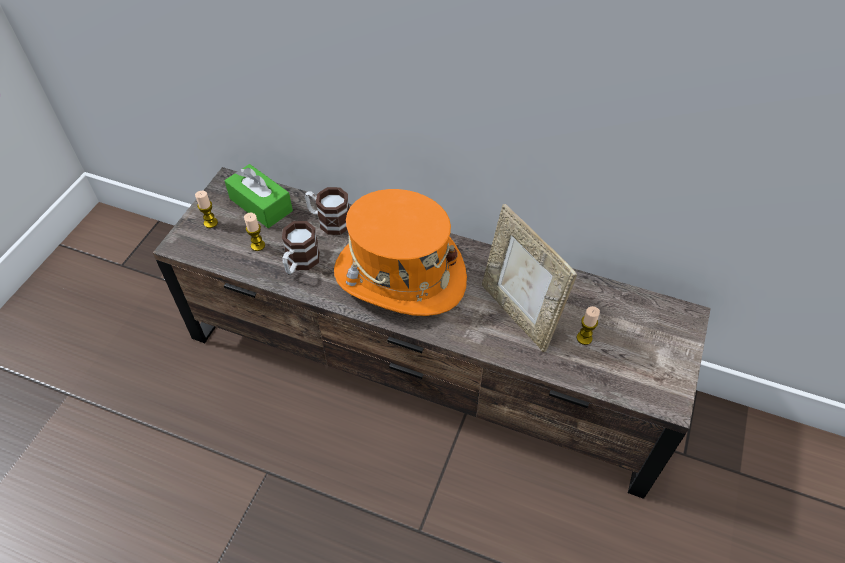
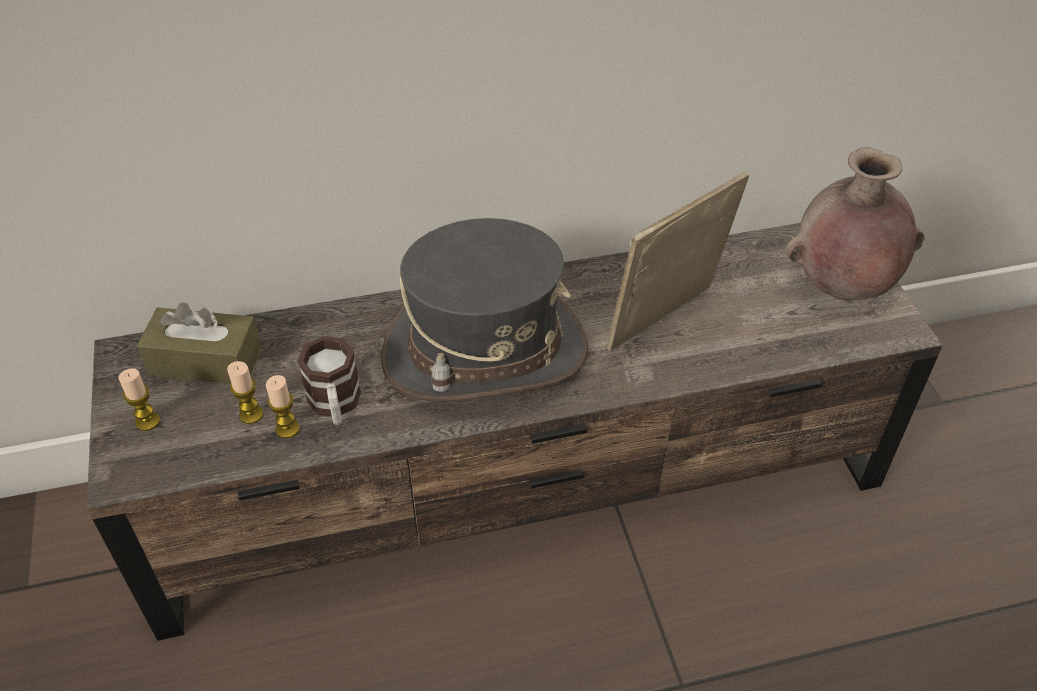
camera: 35 degrees left, 5 degrees down
green tissue box [225,164,293,228] -> brown tissue box [137,302,262,384]
mug [305,187,350,235] -> none
orange hat [334,189,467,316] -> grey hat [381,218,589,402]
picture frame [482,204,577,352] -> picture frame turned 120 degrees clockwise [607,172,749,351]
candle [576,306,600,345] -> candle moved to [266,375,300,438]
none -> brown vase [786,147,925,301]

